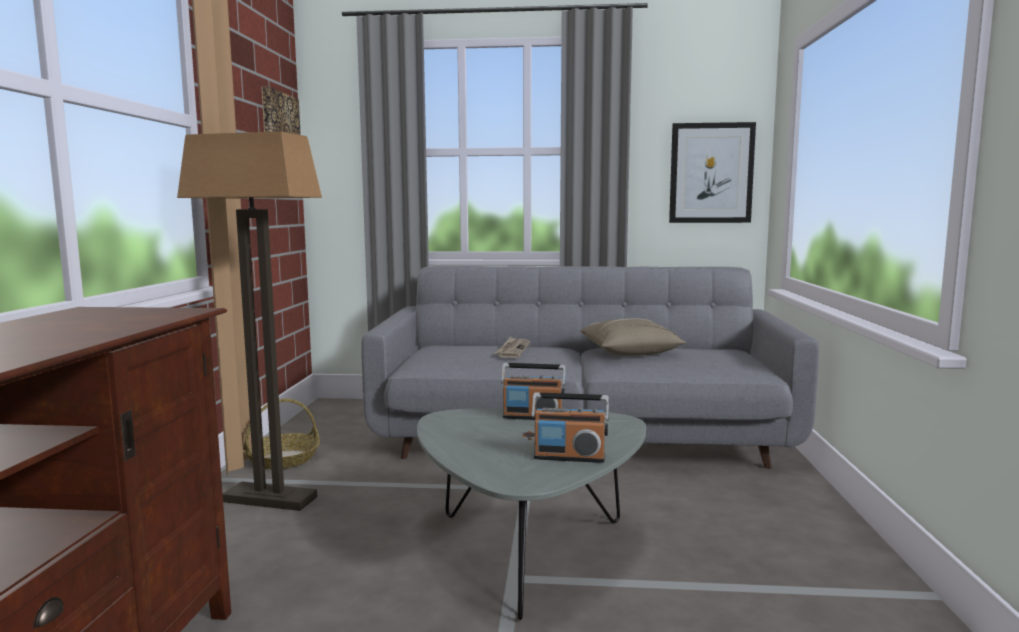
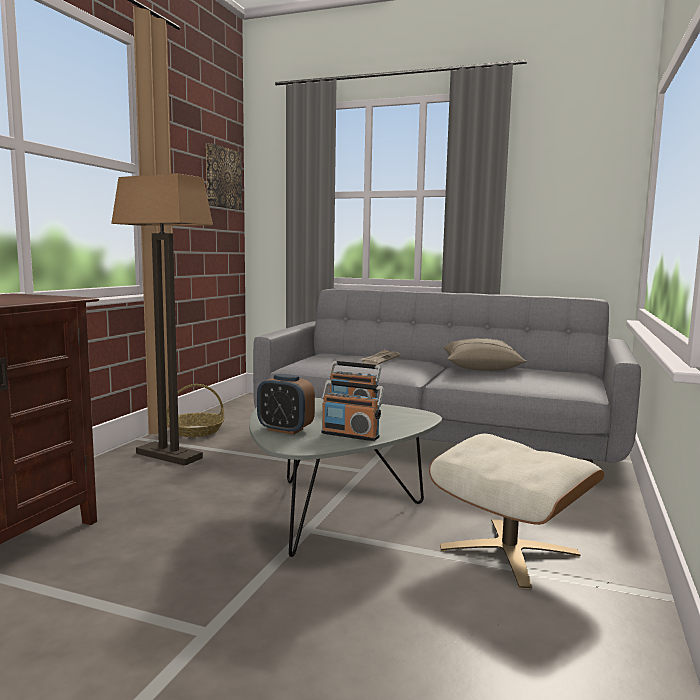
camera: 15 degrees right, 0 degrees up
picture [669,122,756,223] -> none
none -> alarm clock [257,374,315,435]
none -> beige ottoman [429,434,605,589]

